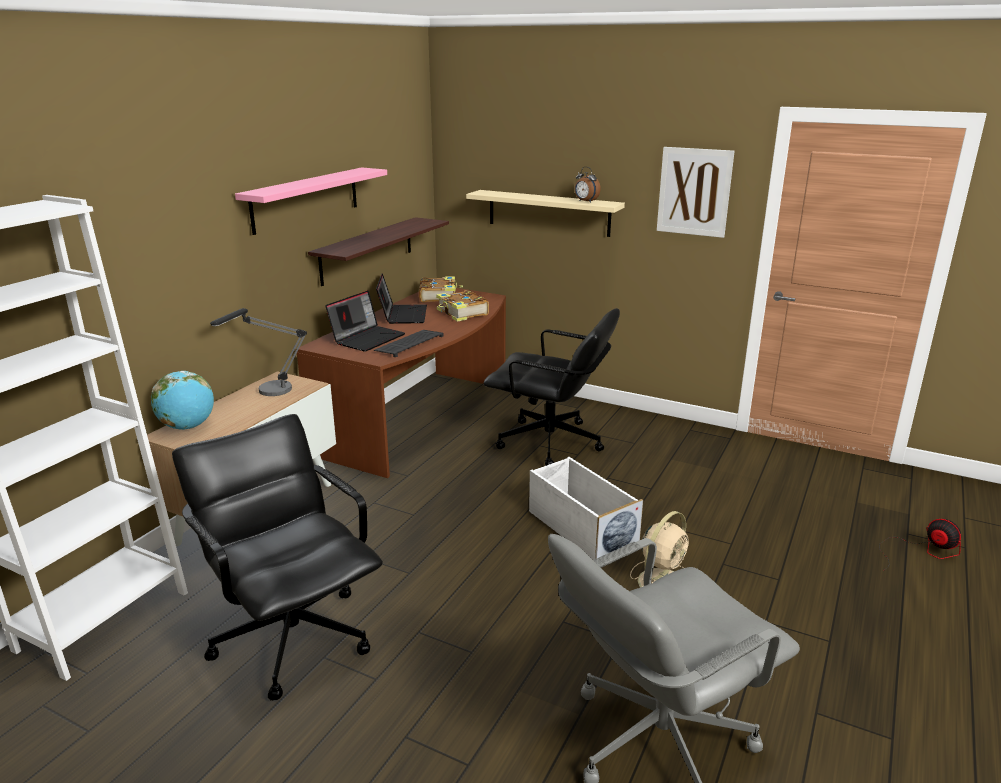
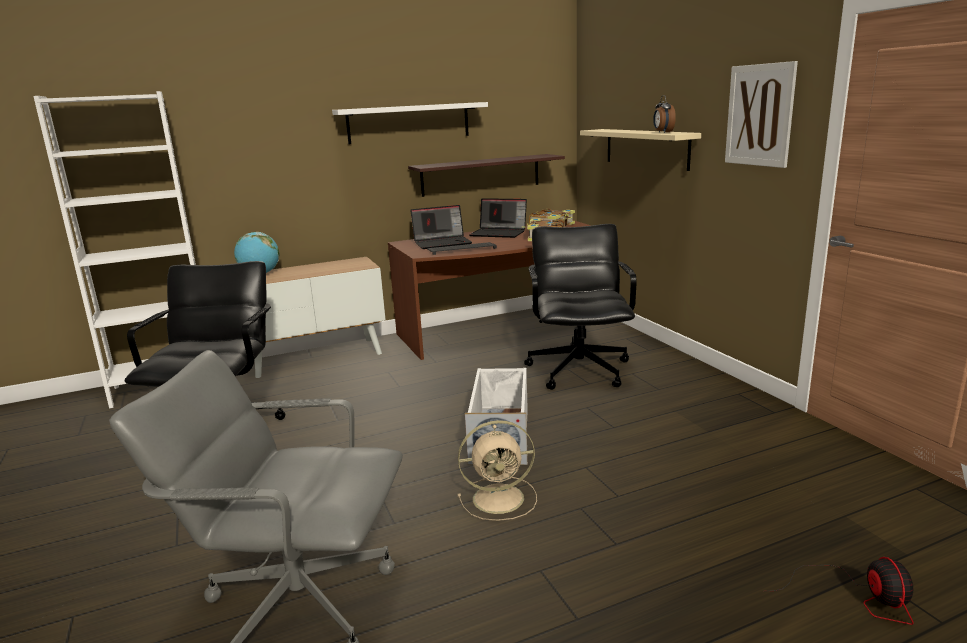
camera: 40 degrees right, 5 degrees down
table lamp [210,308,307,396] -> none
pink shelf [235,167,387,235] -> white shelf [332,102,488,144]
laptop [376,273,427,324] -> laptop turned 75 degrees clockwise [469,198,527,238]
black office chair [484,308,620,466] -> black office chair turned 150 degrees counterclockwise [524,224,636,390]

